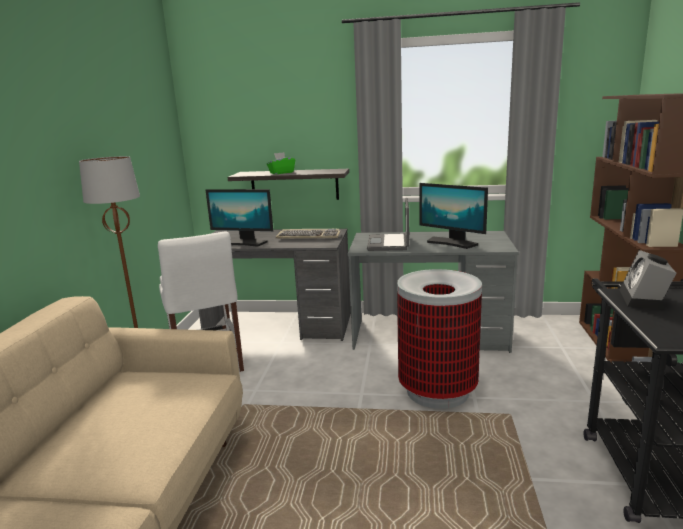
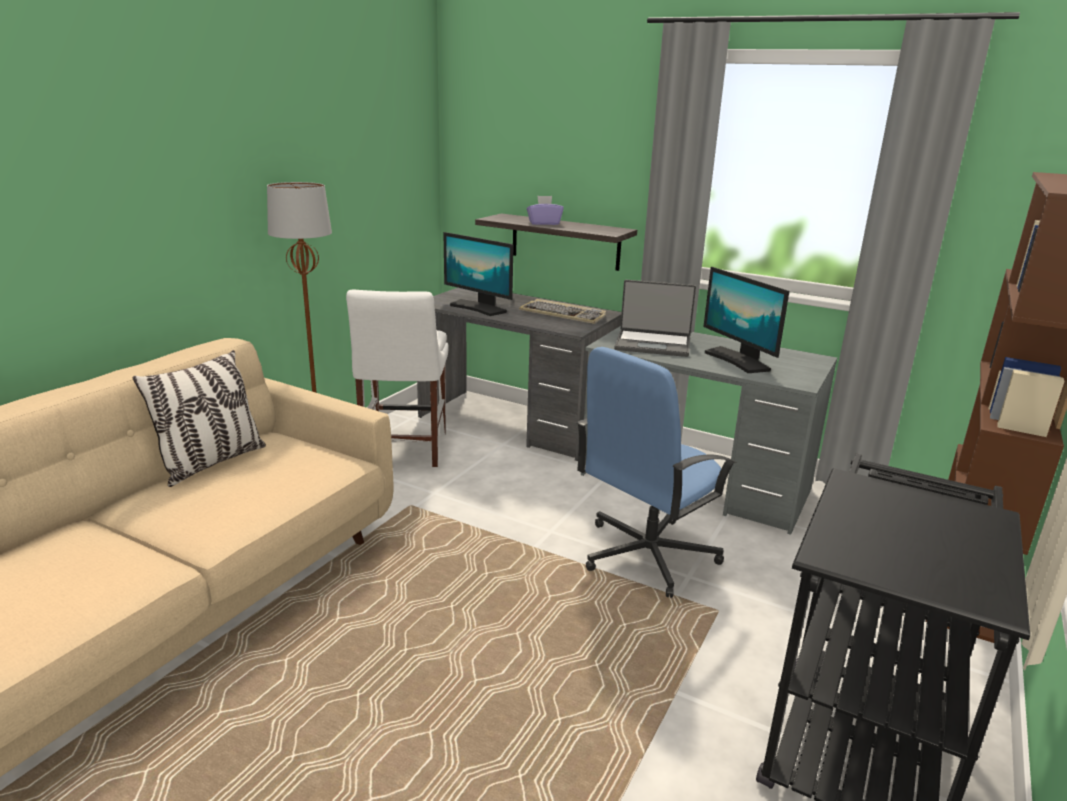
camera: 20 degrees right, 5 degrees up
green tissue box [267,152,295,174] -> purple tissue box [527,196,564,225]
laptop [367,198,409,251] -> laptop turned 105 degrees counterclockwise [614,280,696,357]
trash can [397,269,482,409] -> blue office chair [577,347,737,598]
alarm clock [619,250,676,309] -> none
none -> pillow [133,350,266,487]

